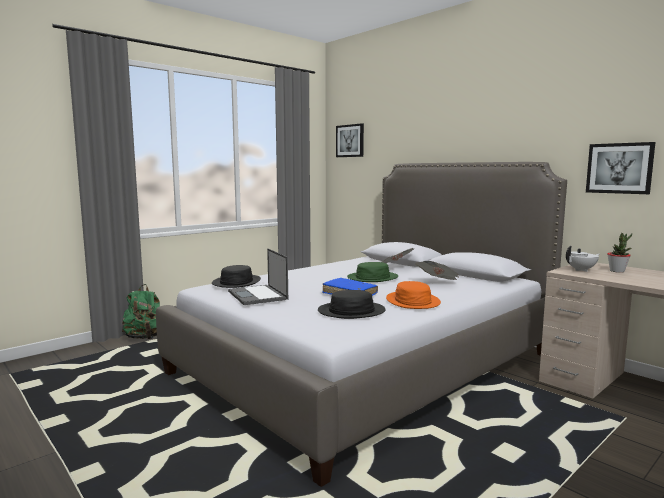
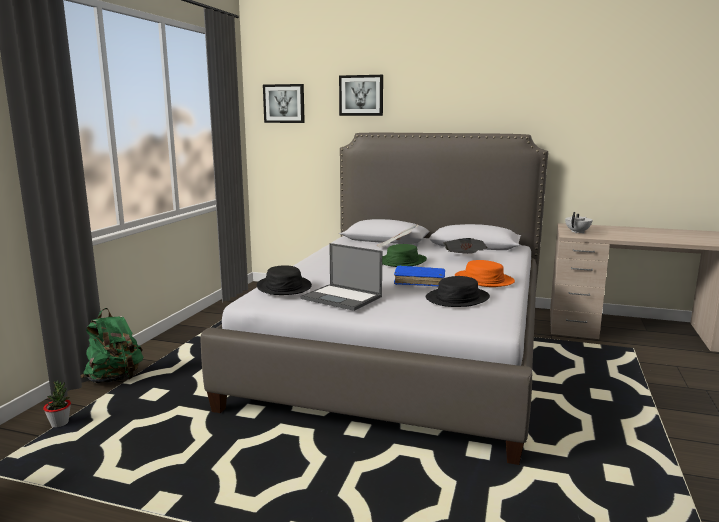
camera: 30 degrees left, 5 degrees up
picture [586,142,655,194] -> picture moved to [339,75,383,116]
potted plant [607,233,632,273] -> potted plant moved to [43,380,71,427]

